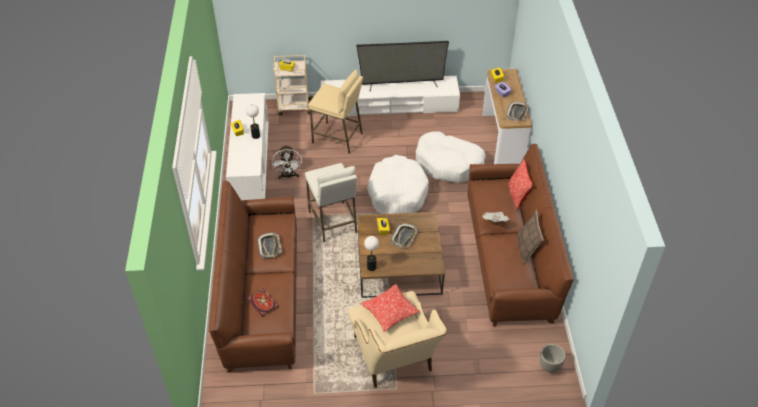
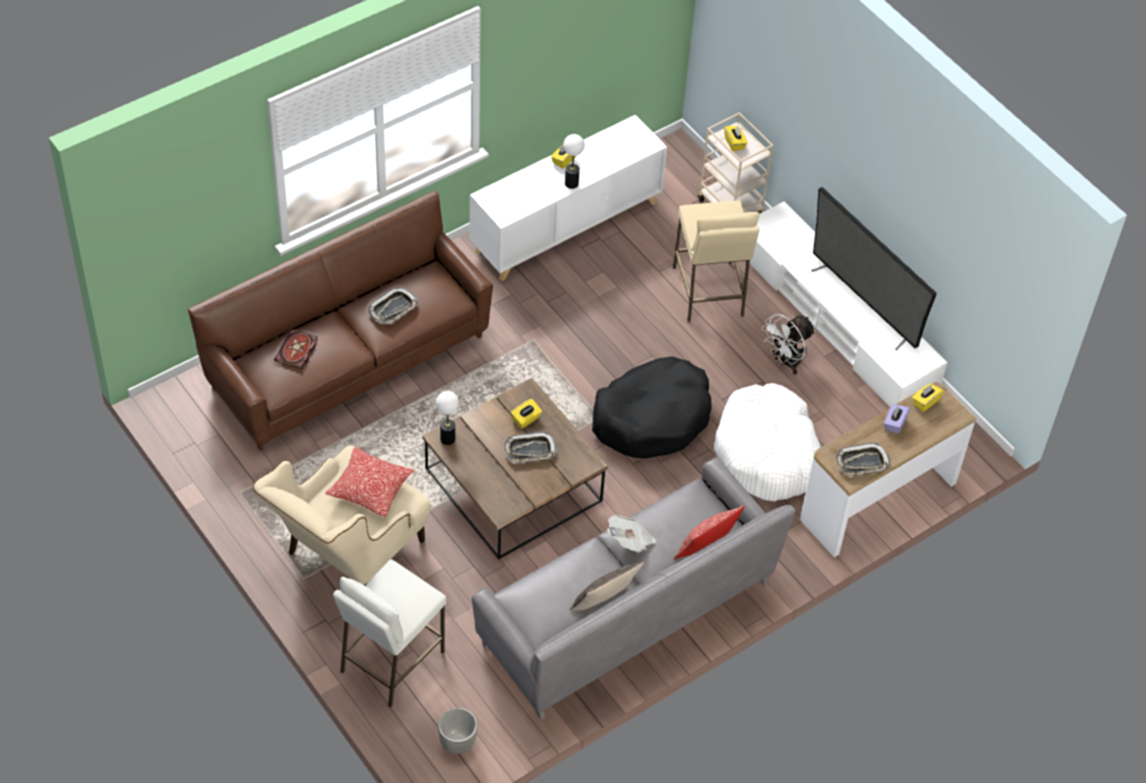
camera: 55 degrees right, 5 degrees up
white fan [272,145,302,179] -> white fan moved to [761,314,815,375]
white stool [305,163,357,242] -> white stool moved to [333,559,446,708]
white dog bed [367,155,429,214] -> black dog bed [592,356,712,458]
brown sofa [467,144,574,327] -> grey sofa [472,457,796,720]

